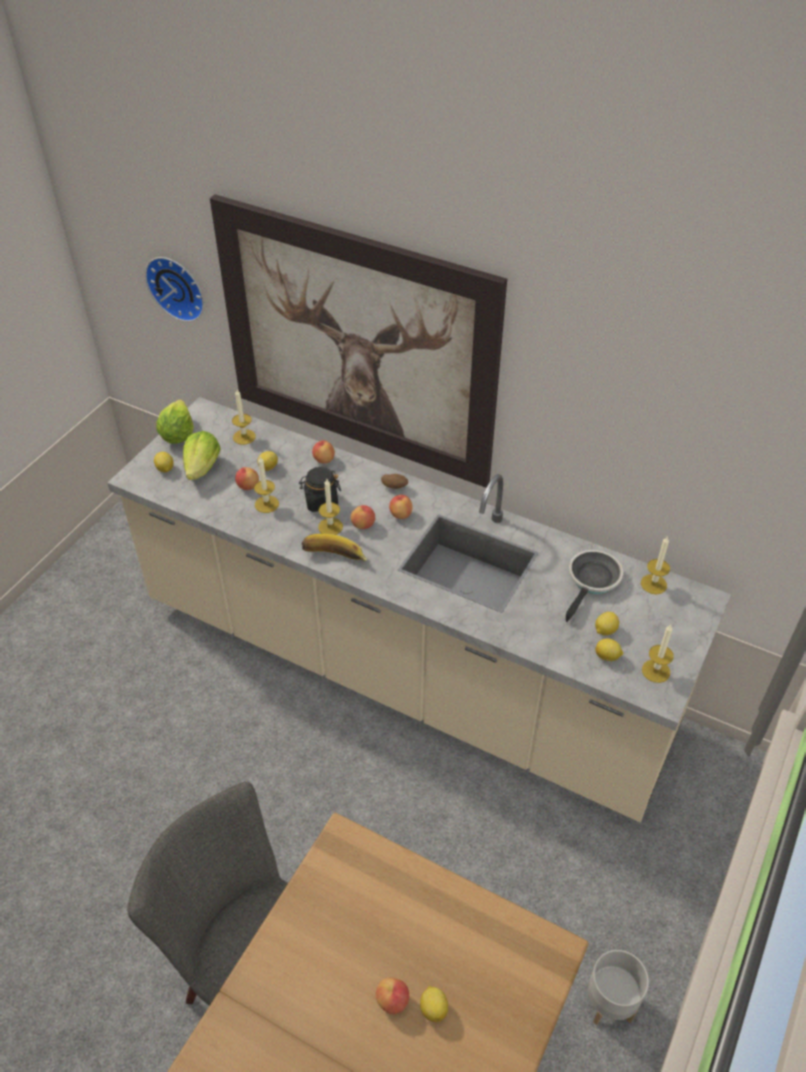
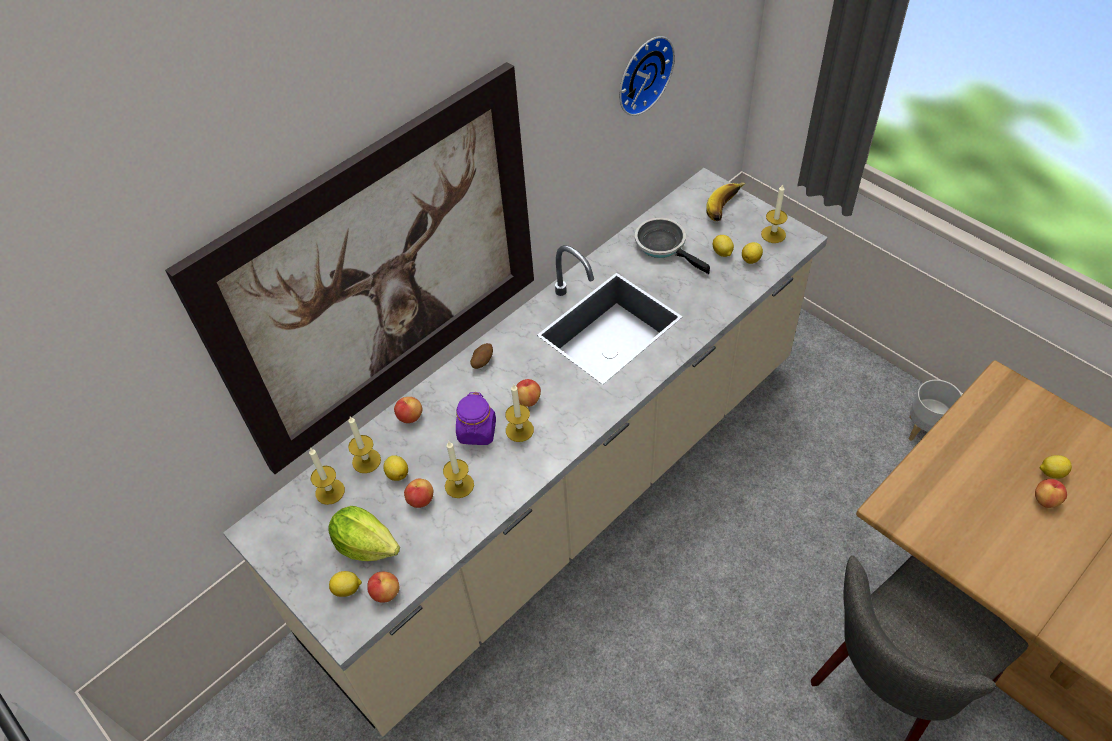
camera: 70 degrees left, 5 degrees up
wall clock [145,257,204,322] -> wall clock moved to [619,36,675,116]
lettuce [156,399,194,444] -> none
black jar [299,467,341,512] -> purple jar [456,392,496,445]
banana [302,534,367,561] -> banana moved to [706,182,745,221]
apple [389,495,413,519] -> apple moved to [367,572,399,602]
candle [641,536,670,594] -> candle moved to [348,417,381,473]

